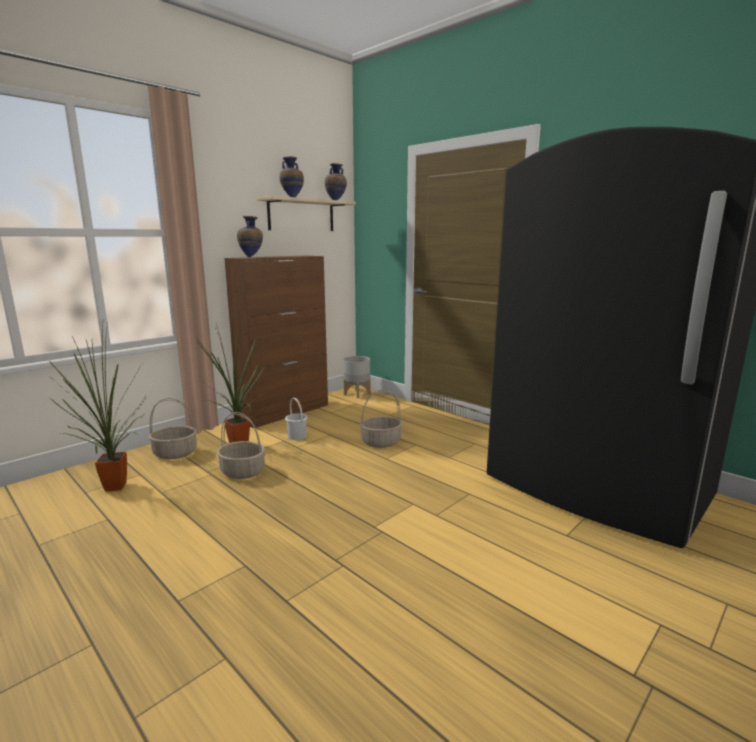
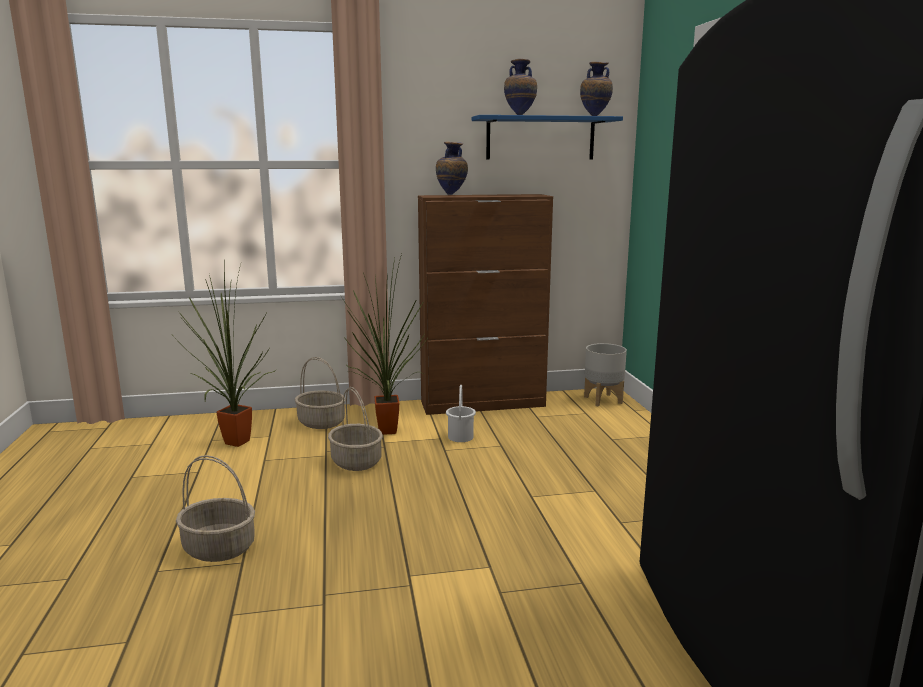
camera: 35 degrees right, 0 degrees up
beige shelf [257,196,356,231] -> blue shelf [472,115,623,160]
basket [360,390,403,448] -> basket moved to [176,455,255,562]

